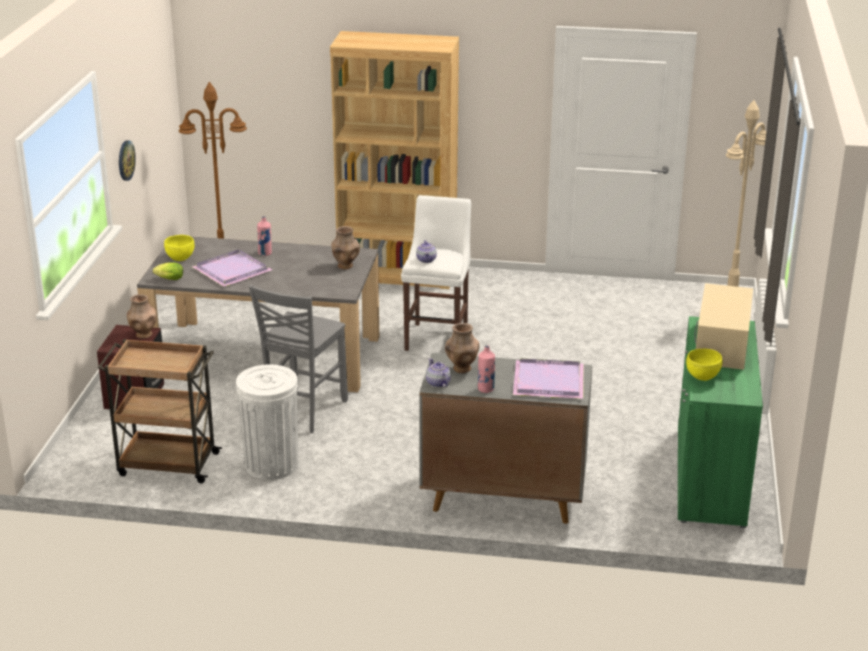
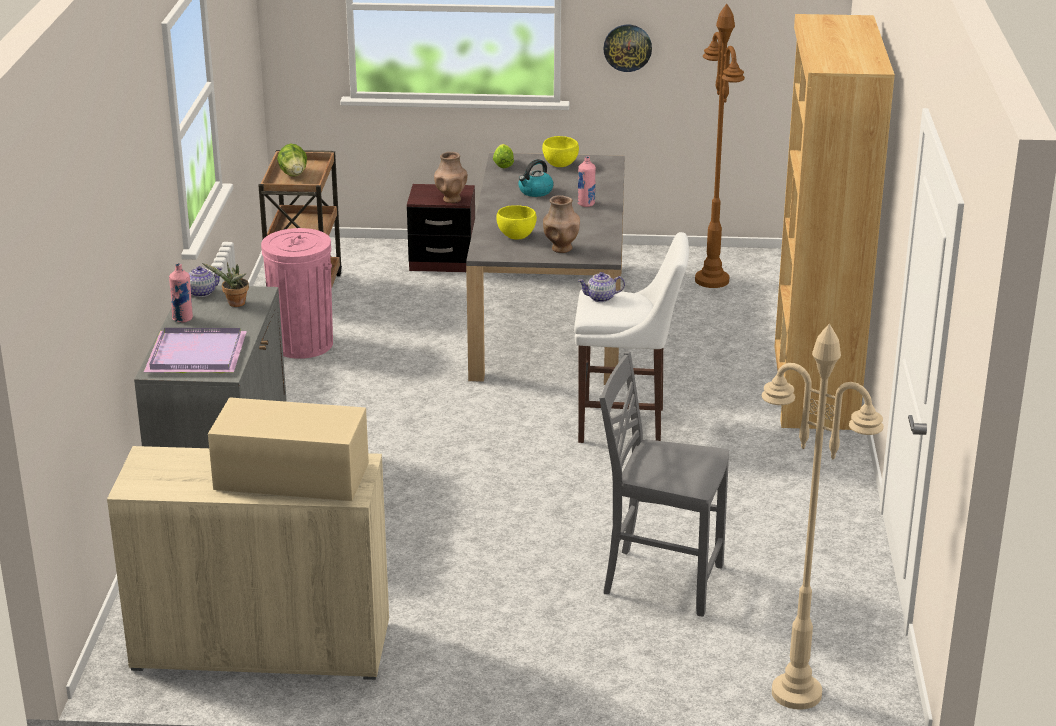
camera: 85 degrees right, 0 degrees up
purple tray [192,249,272,287] -> kettle [518,159,554,197]
white trash can [236,364,298,480] -> pink trash can [261,228,333,359]
grey chair [249,285,348,433] -> grey chair moved to [599,351,729,617]
brown vase [445,323,479,373] -> potted plant [202,262,249,307]
green cabinet [678,316,763,528] -> beige cabinet [107,446,389,680]
yellow bowl [686,349,723,381] -> yellow bowl moved to [496,205,537,240]
none -> lettuce [277,144,307,176]

